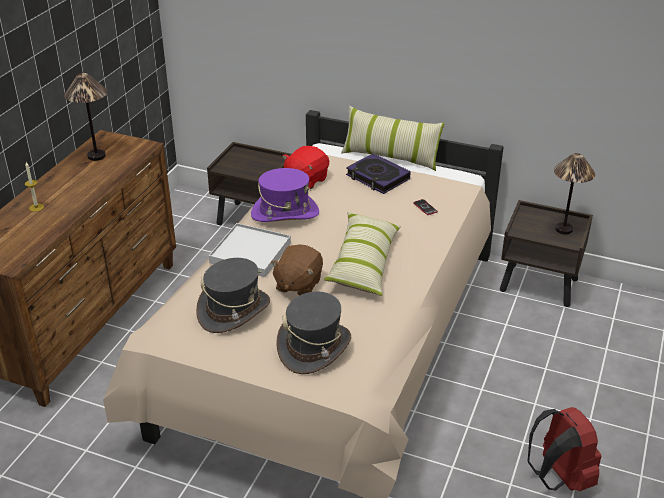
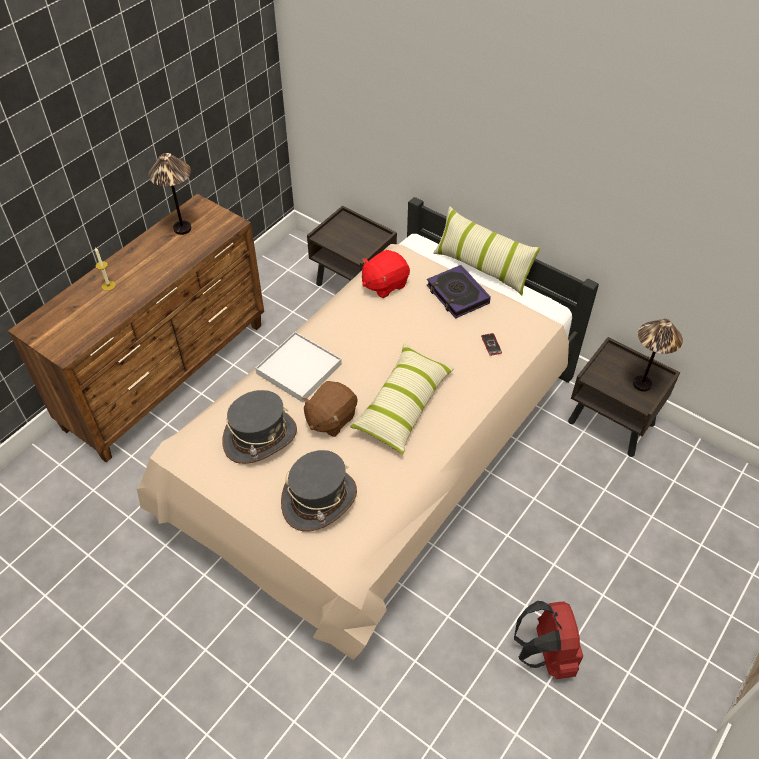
camera: 15 degrees right, 15 degrees up
purple hat [251,168,319,222] -> none

